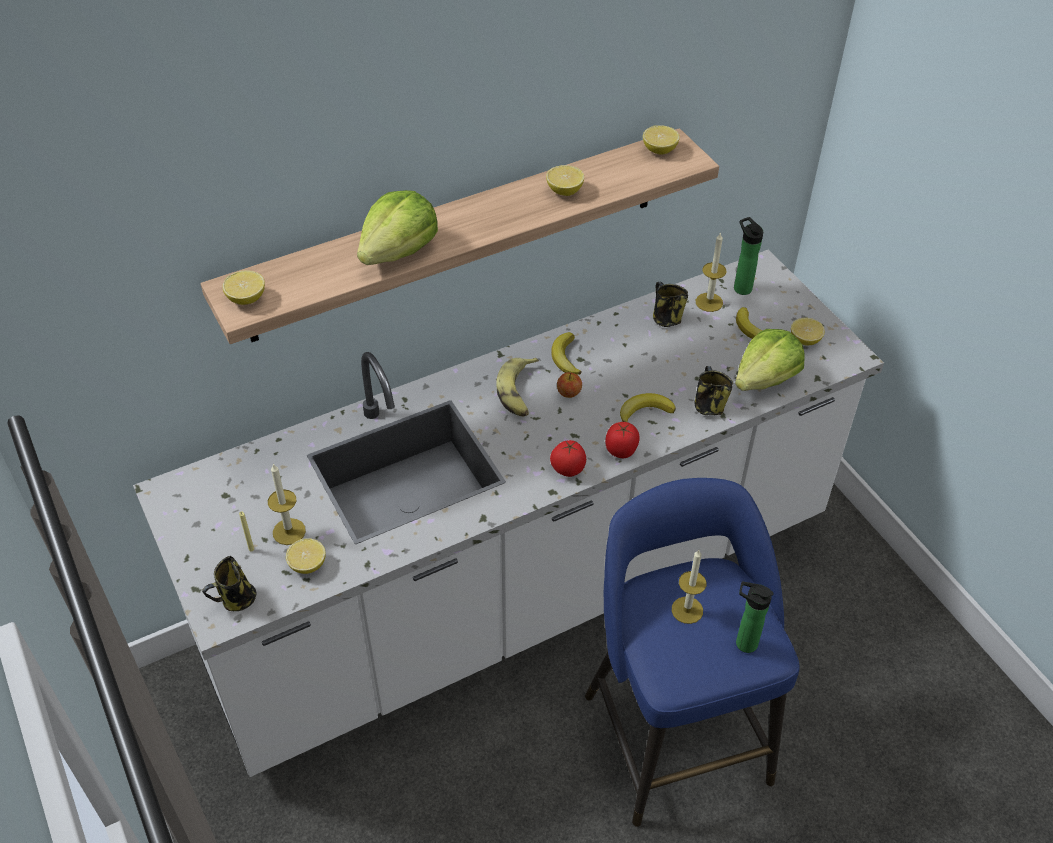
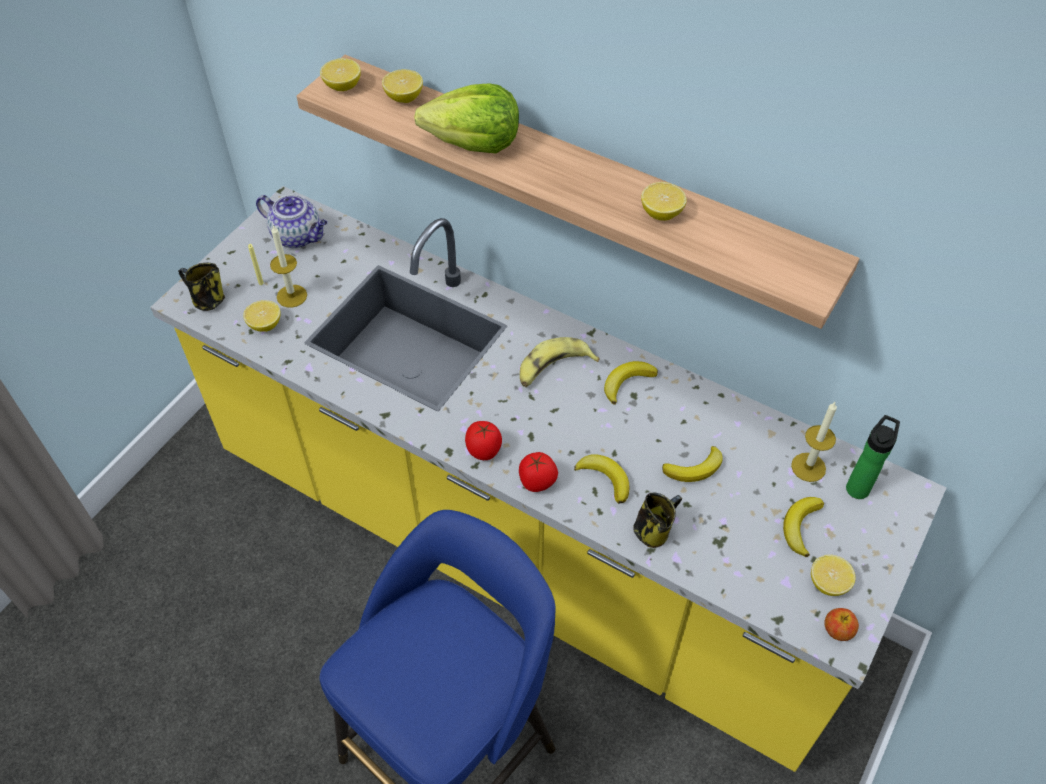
camera: 60 degrees right, 5 degrees up
white counter [133,250,884,777] -> yellow counter [150,186,947,772]
apple [557,372,582,398] -> apple moved to [824,608,859,641]
lemon [643,125,680,155] -> lemon moved to [382,69,423,103]
mug [653,281,688,327] -> none
candle [672,550,706,624] -> none
lettuce [735,329,804,391] -> none
bottle [736,582,774,653] -> none
none -> teapot [256,195,327,248]
none -> banana [662,446,722,482]

